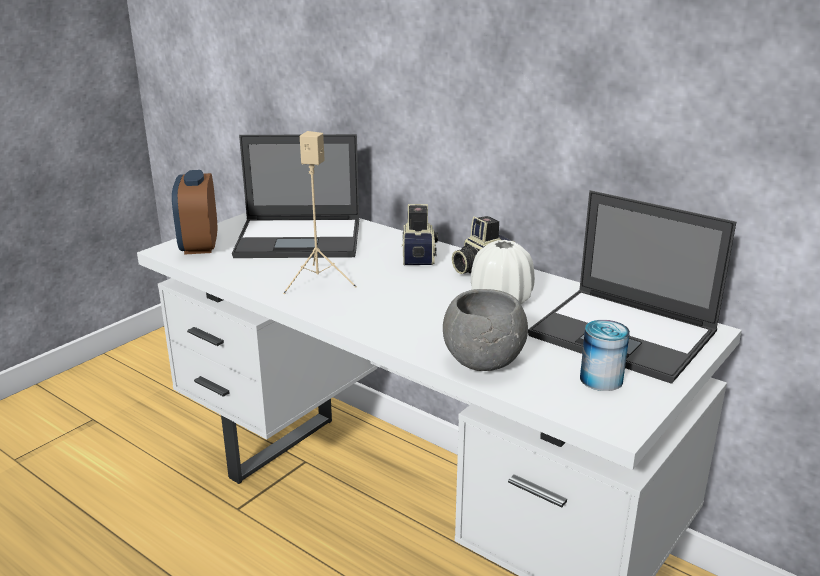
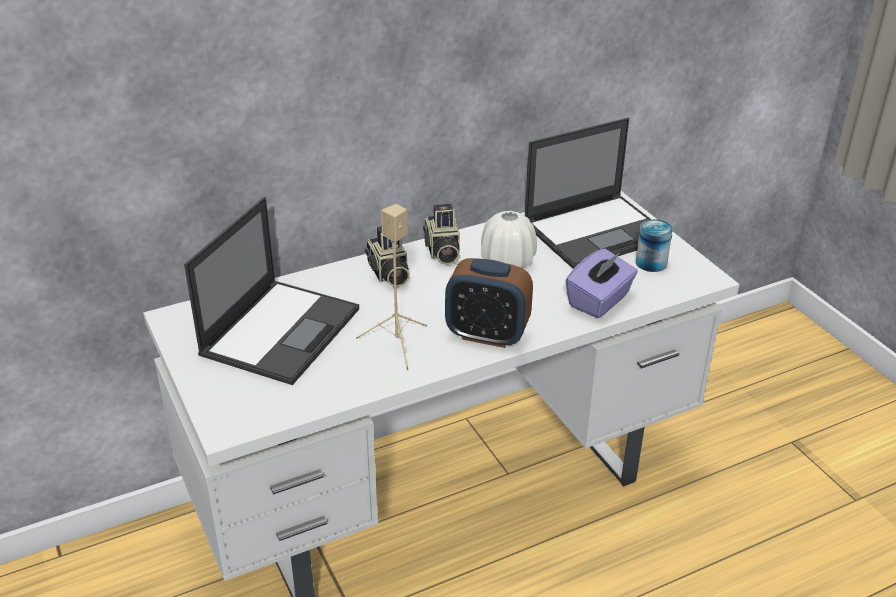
camera: 65 degrees left, 10 degrees up
alarm clock [172,170,217,255] -> alarm clock moved to [445,258,533,348]
camera [402,204,438,265] -> camera turned 135 degrees counterclockwise [365,226,410,287]
grey bowl [443,289,528,371] -> purple tissue box [565,248,638,318]

